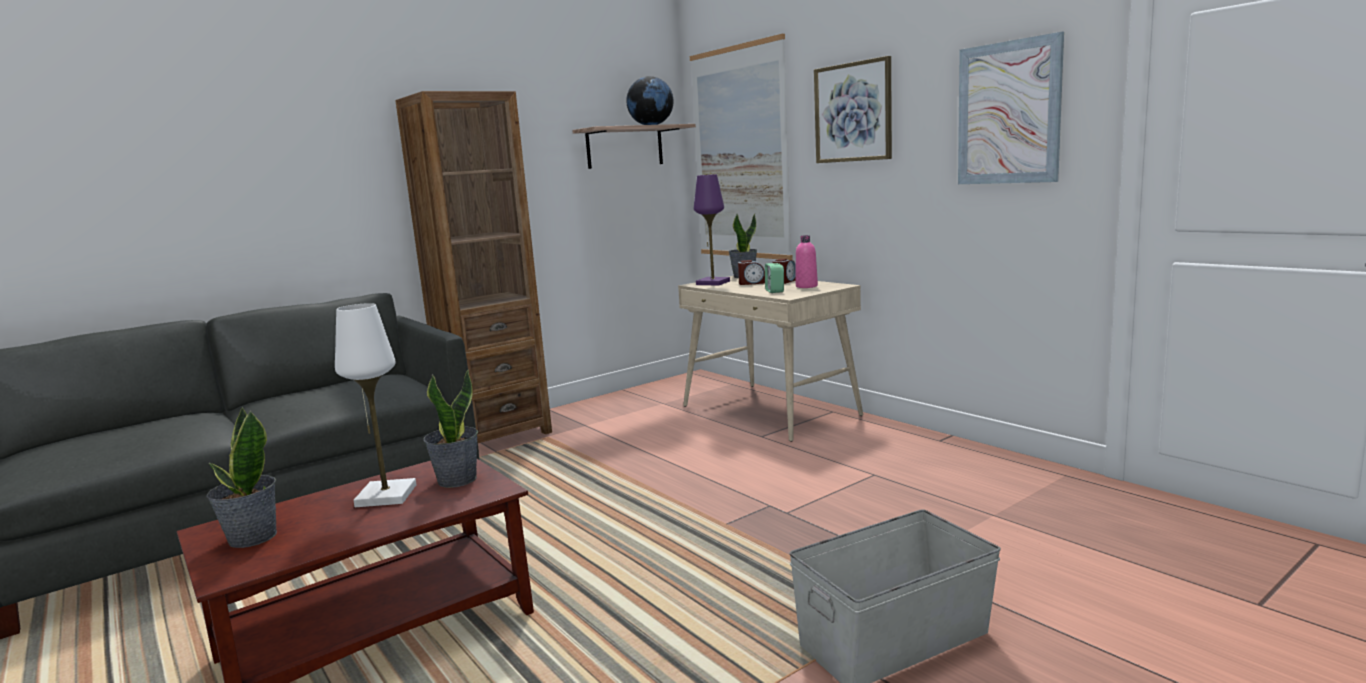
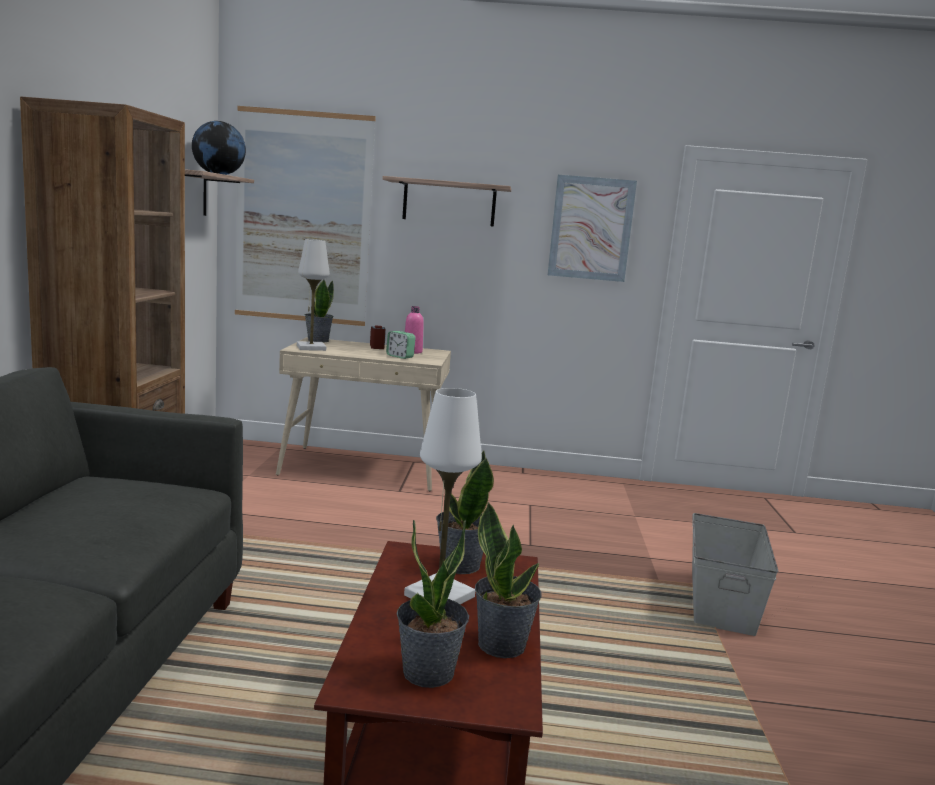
camera: 50 degrees left, 0 degrees up
purple table lamp [694,174,730,285] -> white table lamp [297,239,330,351]
alarm clock [738,260,765,285] -> none
picture [814,56,892,163] -> shelf [382,176,511,227]
none -> potted plant [475,502,542,658]

